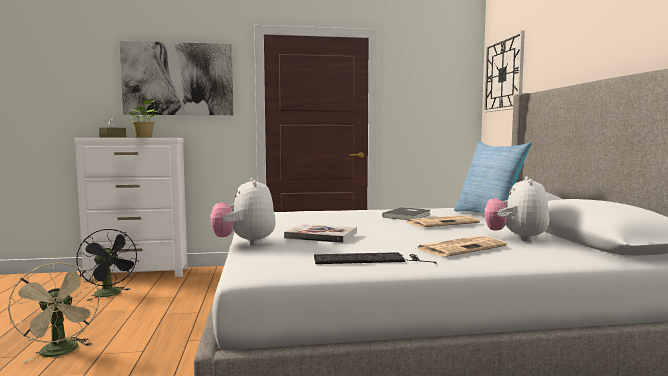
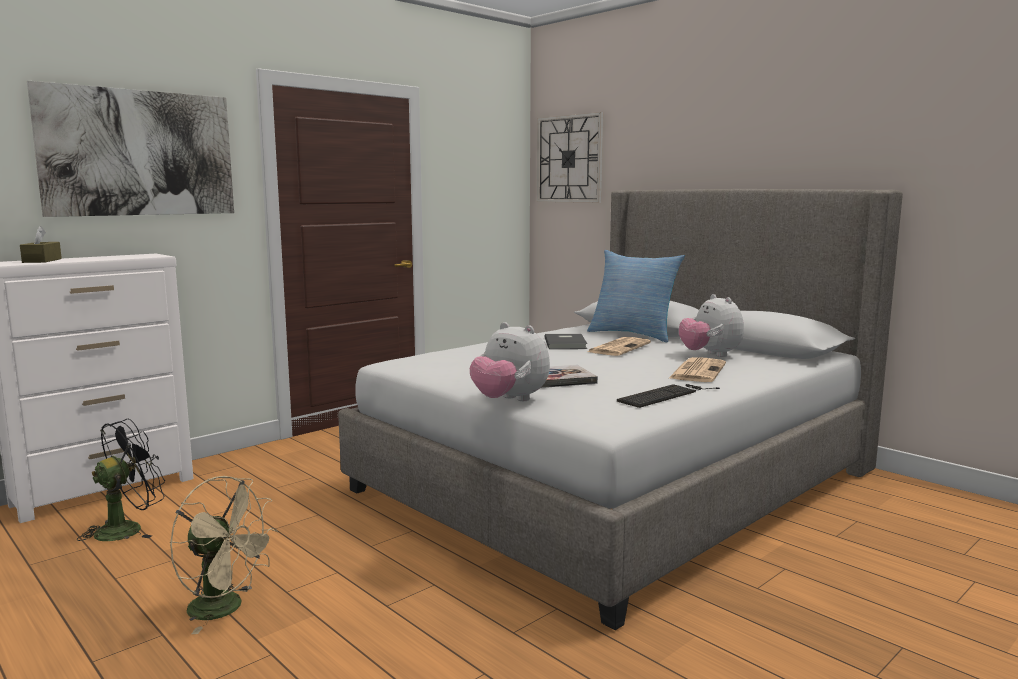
camera: 35 degrees left, 5 degrees up
black fan [76,229,139,301] -> black fan turned 60 degrees counterclockwise [77,419,166,541]
potted plant [128,99,157,138] -> none

